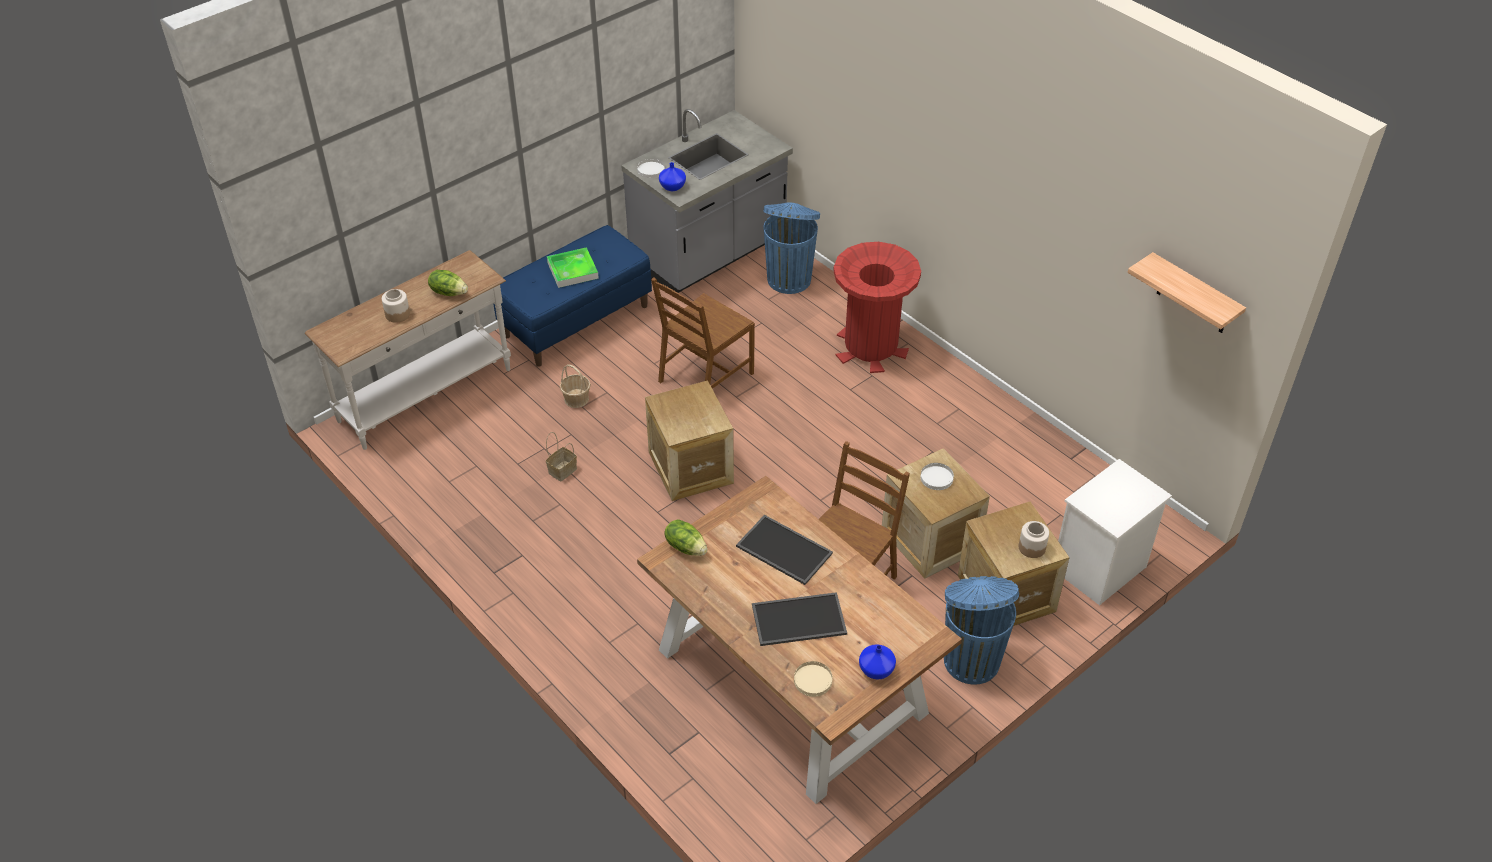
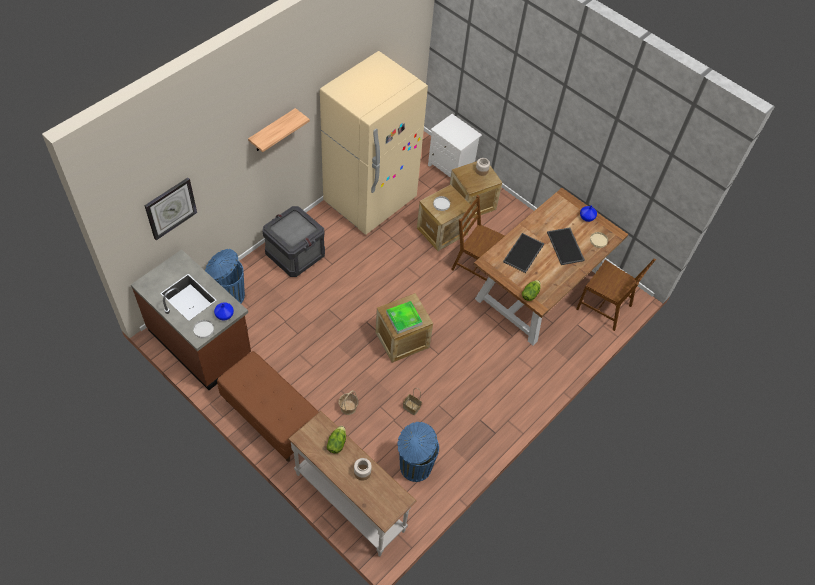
camera: 100 degrees left, 10 degrees up
blue bench [493,225,652,367] -> brown bench [217,351,319,462]
tray [547,247,599,288] -> tray moved to [386,301,423,334]
grey counter [621,109,793,293] -> brown counter [131,250,251,390]
brown chair [651,278,755,389] -> brown chair moved to [576,258,656,331]
red trash can [833,242,921,373] -> crate [263,206,325,277]
blue trash can [944,576,1019,685] -> blue trash can moved to [397,422,439,482]
shelf [1128,252,1246,333] -> shelf moved to [248,108,310,152]
none -> wall clock [144,178,197,240]
none -> beige fridge [320,51,428,235]

